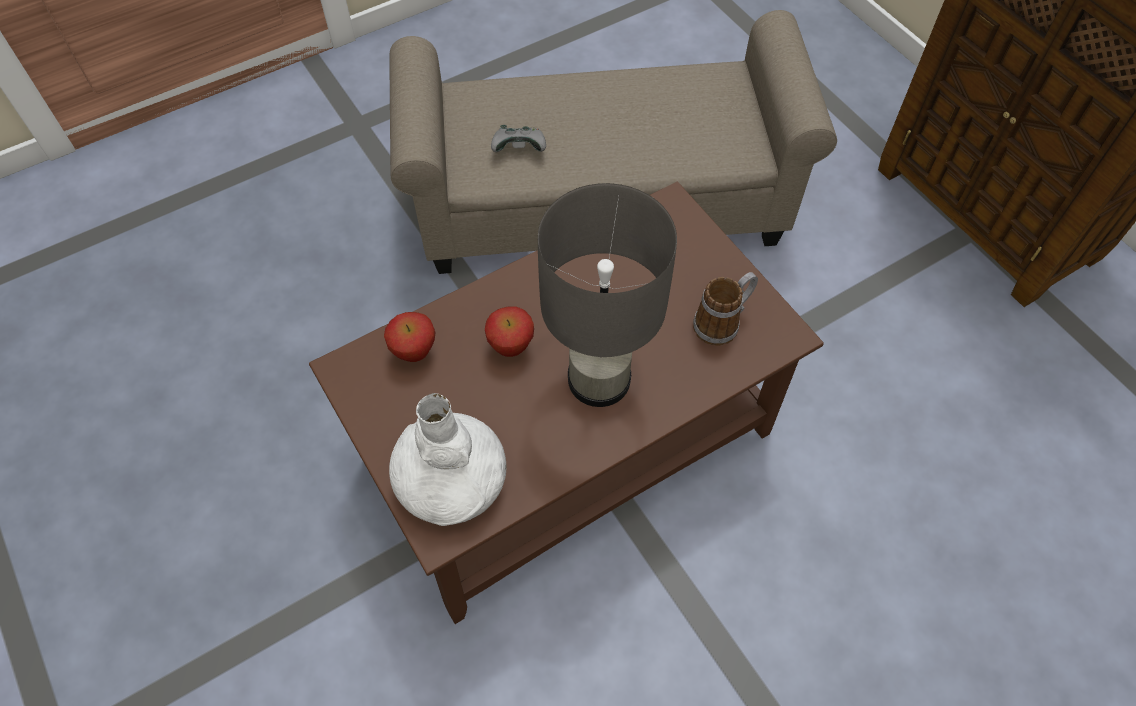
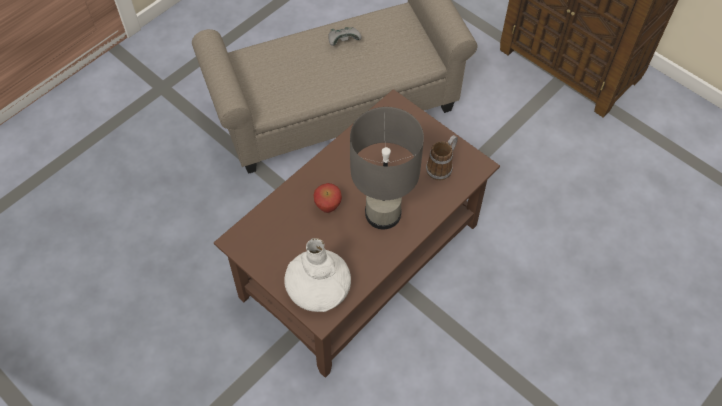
camera: 15 degrees left, 0 degrees up
apple [384,312,436,362] -> none
grey game controller [491,125,546,152] -> grey game controller moved to [328,27,362,46]

